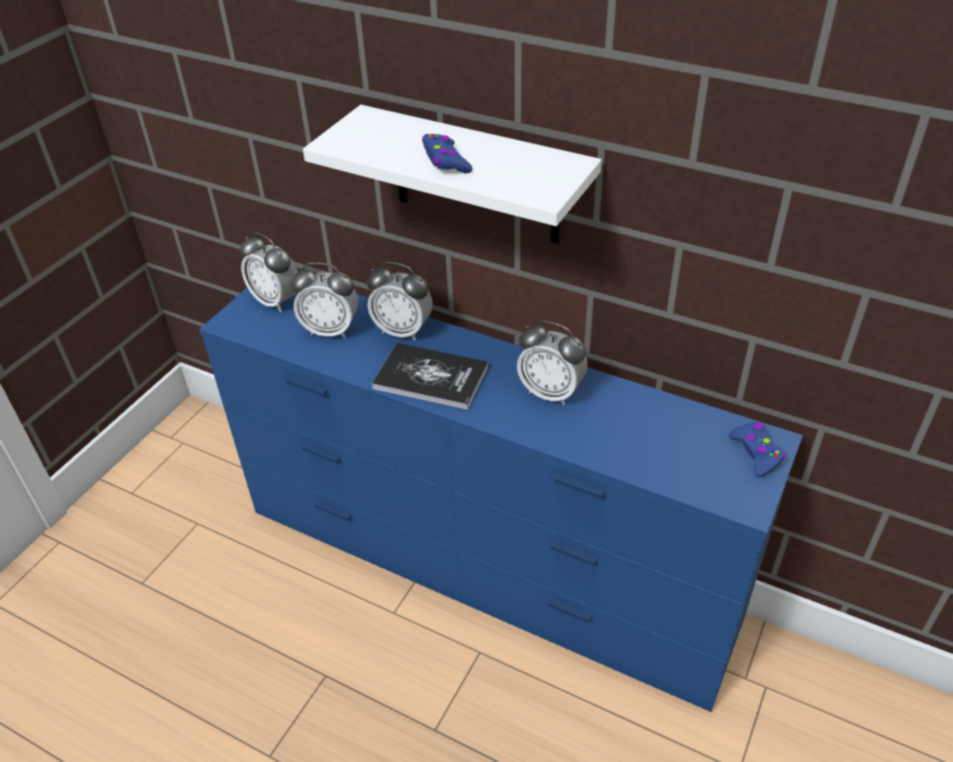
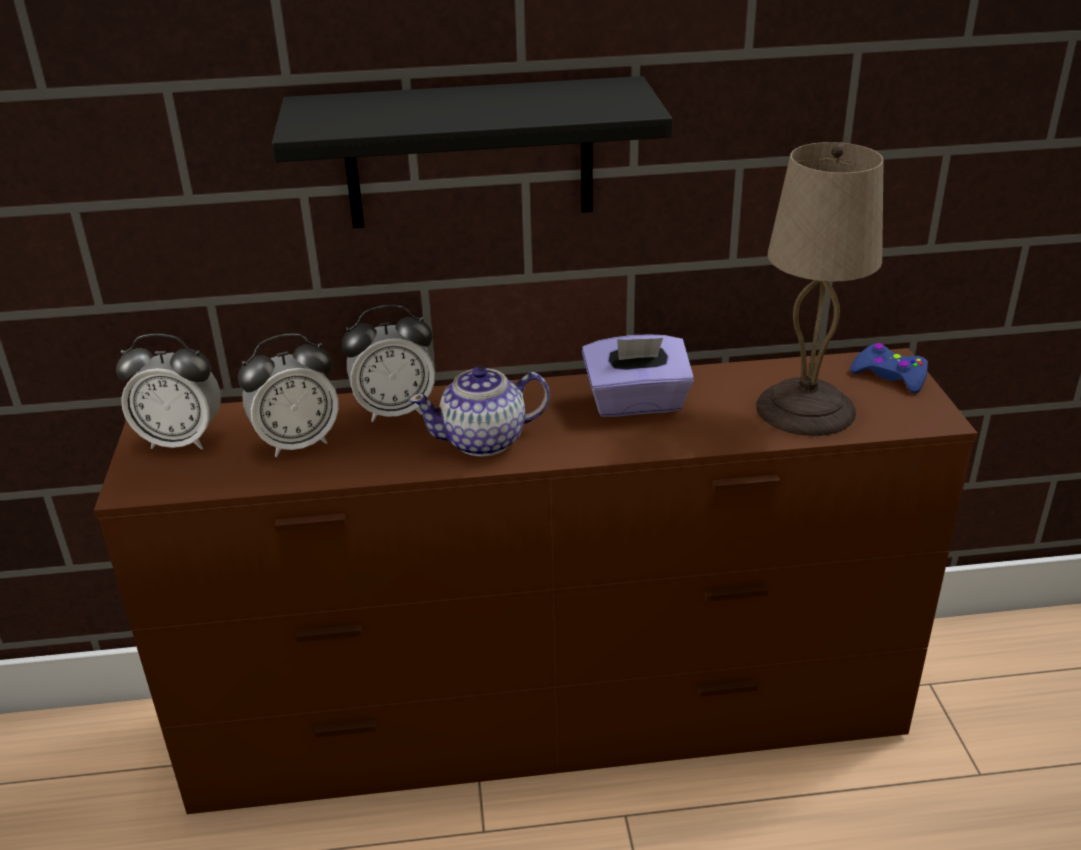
camera: 35 degrees left, 10 degrees down
blue dresser [199,288,803,712] -> brown dresser [94,348,978,814]
white shelf [303,105,602,244] -> black shelf [272,76,673,228]
book [372,343,489,410] -> teapot [409,366,550,457]
blue game controller [422,134,472,174] -> none
alarm clock [517,321,588,405] -> purple tissue box [582,334,694,417]
none -> beige table lamp [756,142,884,436]

